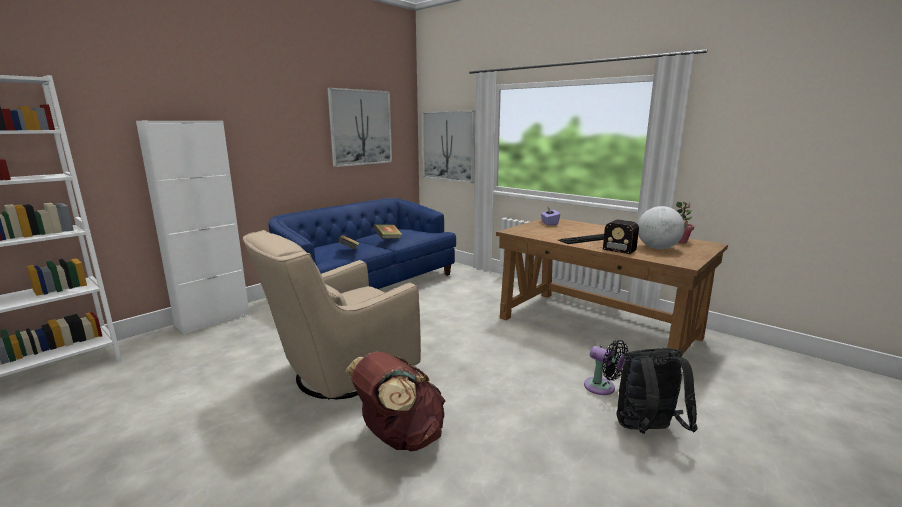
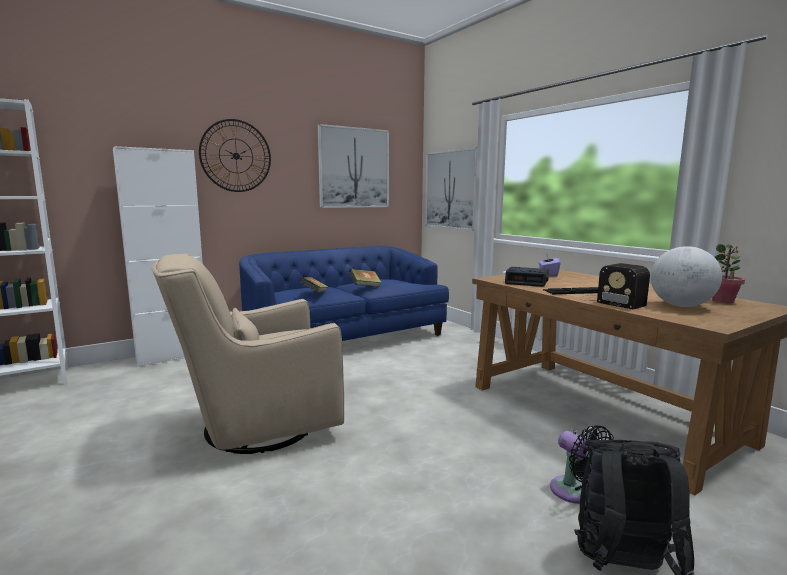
camera: 15 degrees right, 5 degrees down
brown backpack [345,352,445,451] -> none
none -> wall clock [199,119,271,192]
none -> alarm clock [505,267,549,287]

